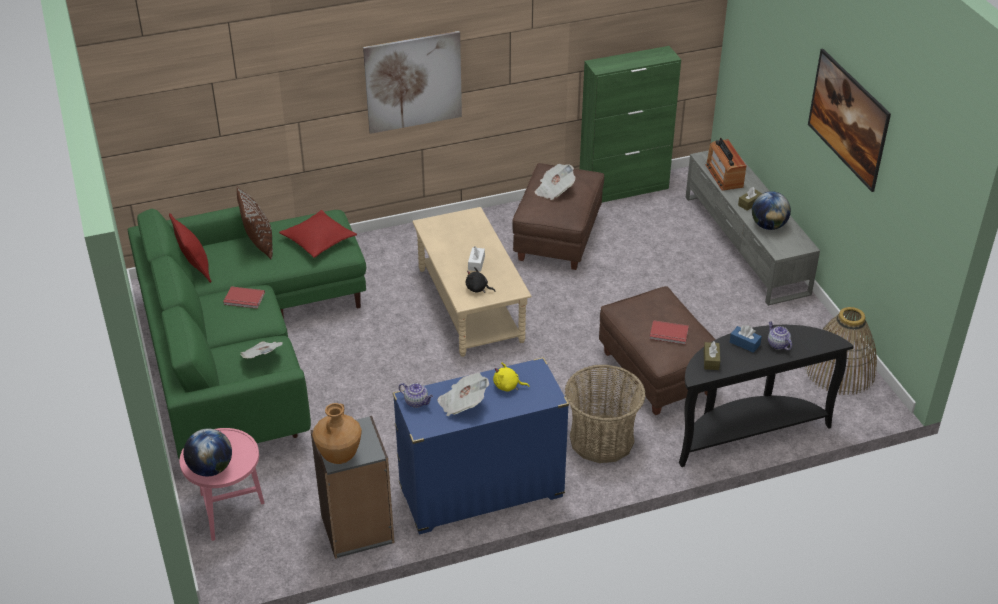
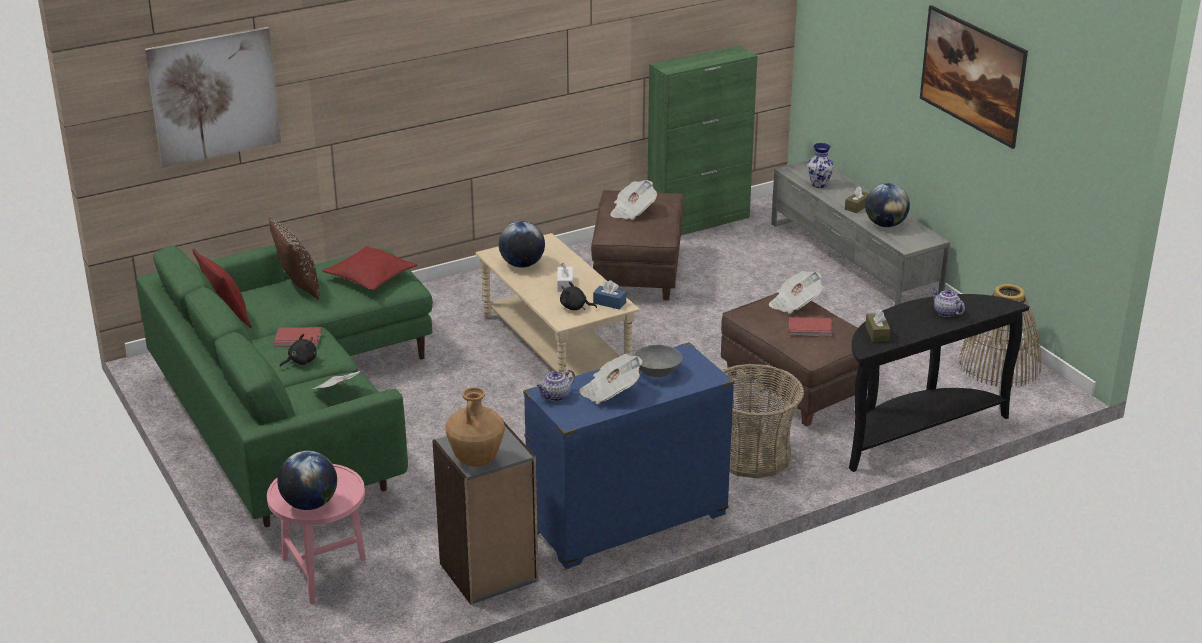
camera: 10 degrees left, 10 degrees down
picture [363,31,462,134] -> picture moved to [145,27,281,167]
teapot [399,383,433,408] -> teapot turned 120 degrees clockwise [537,370,575,401]
yellow plush toy [493,363,530,392] -> grey bowl [634,345,683,377]
radio [706,138,746,191] -> vase [807,143,834,188]
blue tissue box [730,325,762,353] -> blue tissue box moved to [593,280,626,310]
none -> black plush toy [280,334,317,367]
none -> globe [499,221,545,268]
none -> newspaper [769,271,823,314]

